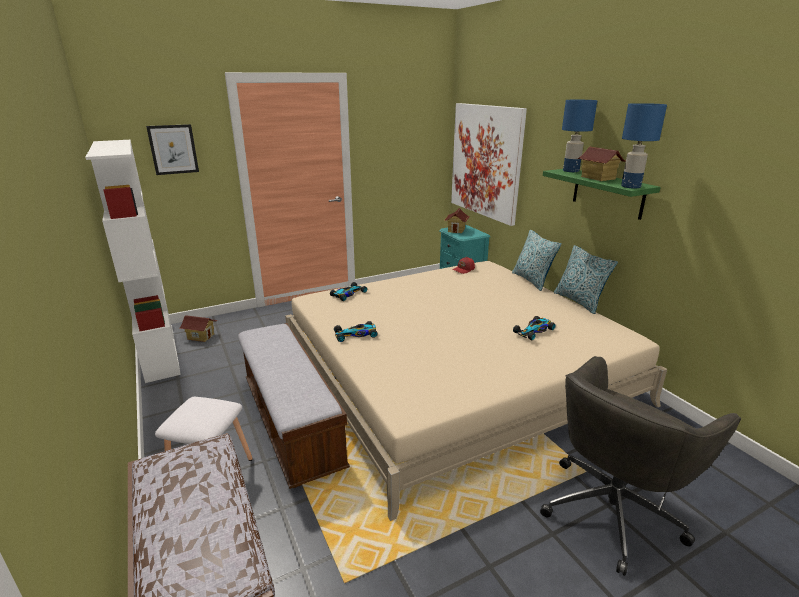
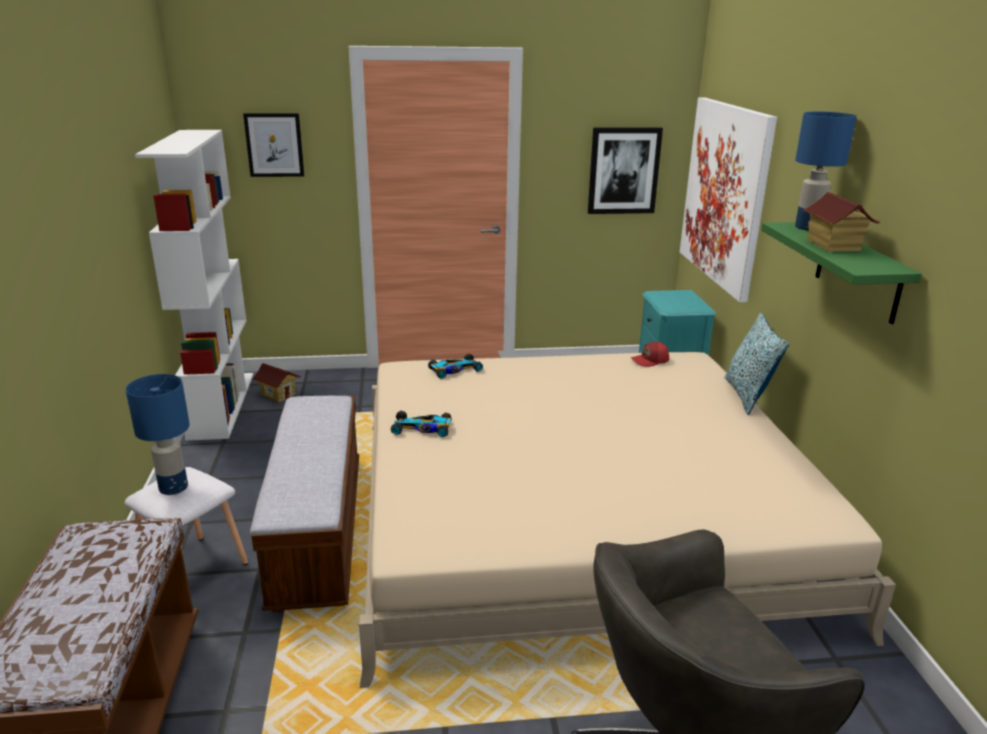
camera: 20 degrees right, 0 degrees up
toy house [445,208,470,233] -> none
toy car [513,316,556,340] -> none
pillow [554,245,618,314] -> none
blue table lamp [621,103,667,188] -> blue table lamp moved to [125,374,190,495]
none -> picture [588,127,663,214]

